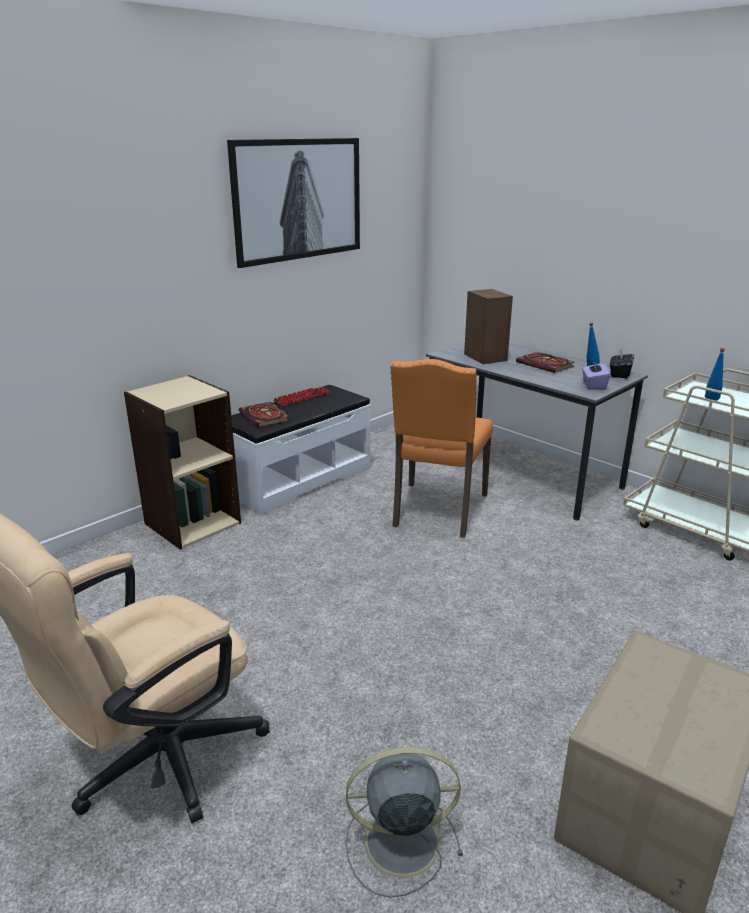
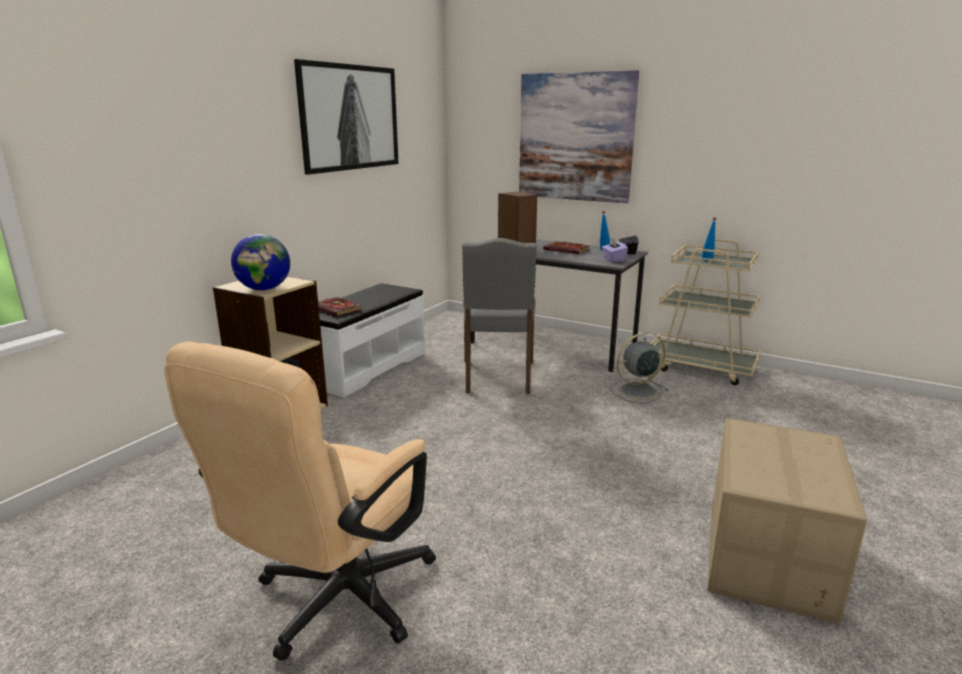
camera: 15 degrees left, 5 degrees down
keyboard [273,387,331,407] -> none
grey fan [346,747,463,898] -> grey fan moved to [610,332,668,404]
orange chair [390,359,493,538] -> grey chair [462,238,537,394]
none -> globe [231,234,290,290]
none -> picture [519,70,639,203]

